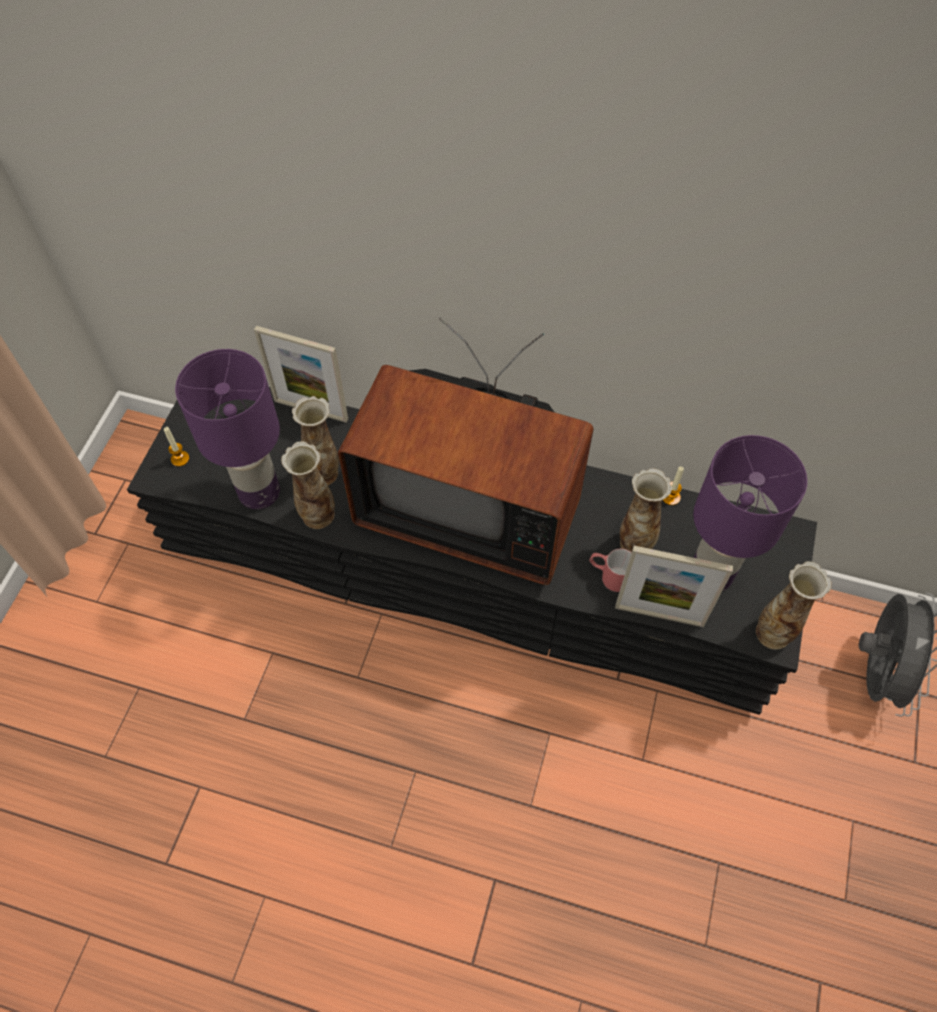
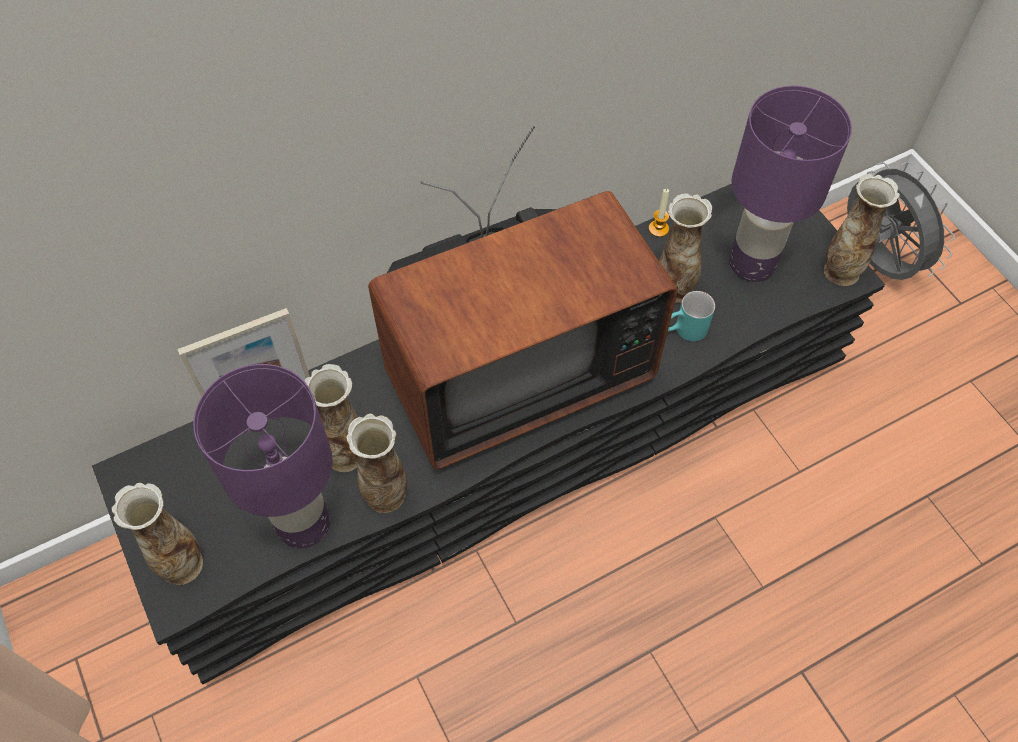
camera: 45 degrees left, 0 degrees up
candle [164,427,189,467] -> vase [111,483,203,585]
red mug [589,549,632,592] -> turquoise mug [668,291,715,341]
picture frame [615,546,733,627] -> none

